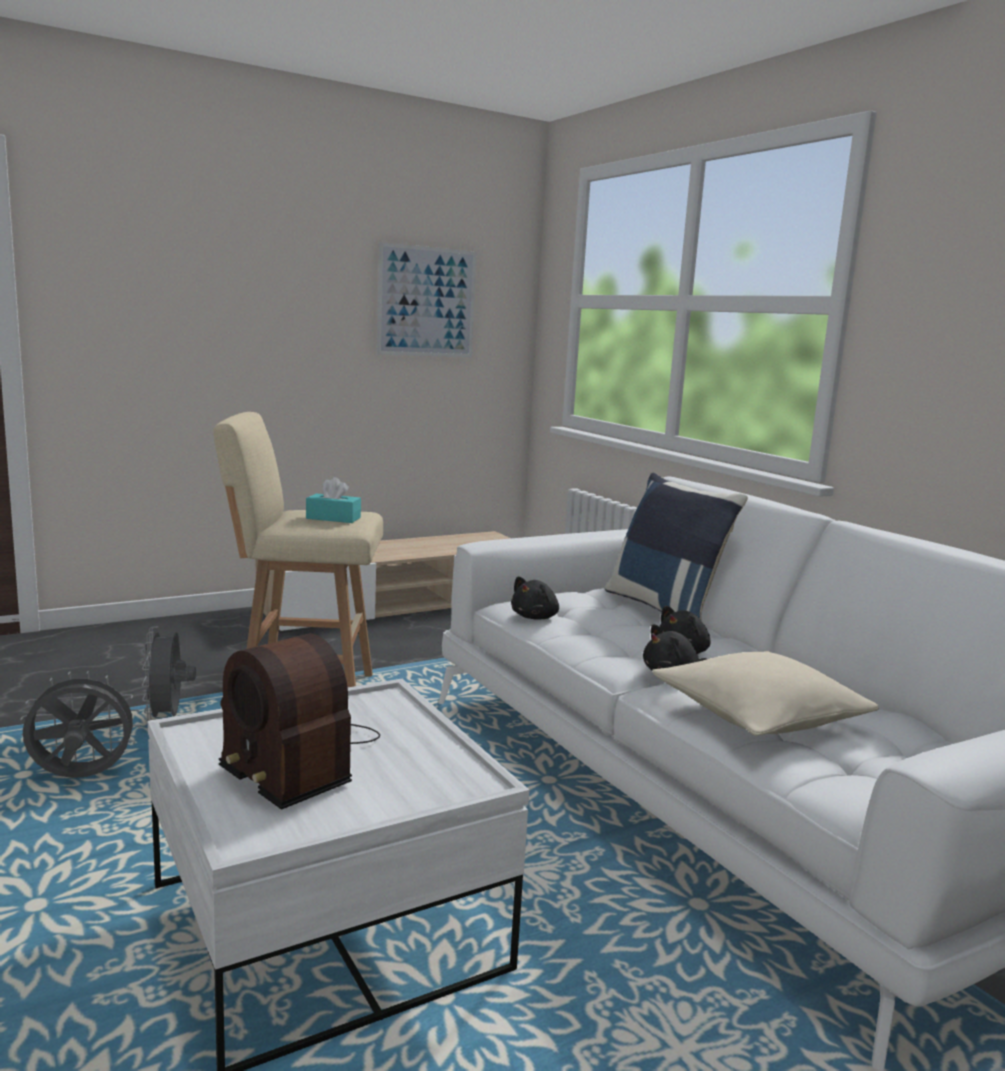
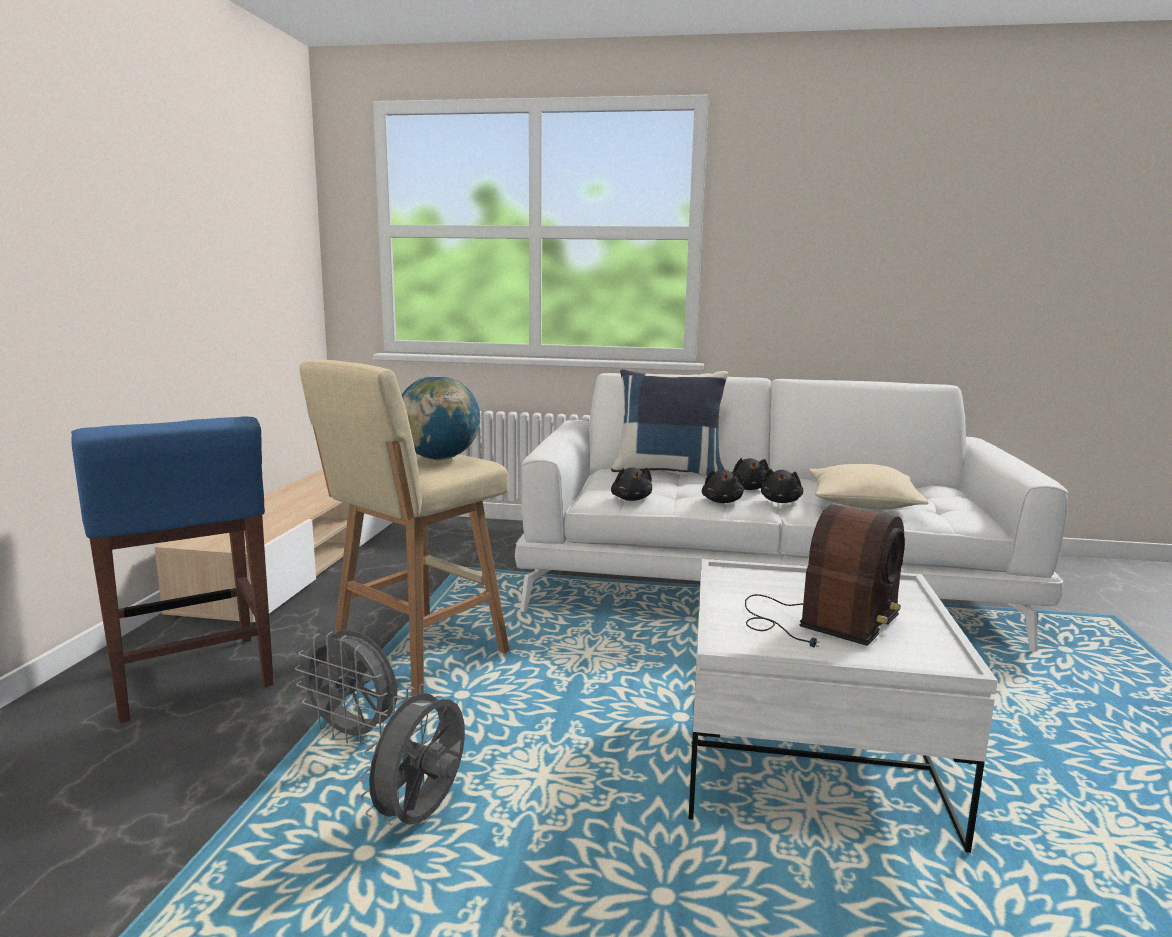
camera: 50 degrees left, 0 degrees up
radio [219,634,380,810] -> radio turned 45 degrees counterclockwise [745,504,905,647]
turquoise tissue box [306,477,361,523] -> globe [402,376,480,460]
picture [377,242,477,357] -> none
none -> blue stool [71,417,274,723]
none -> black plush toy [702,469,744,503]

